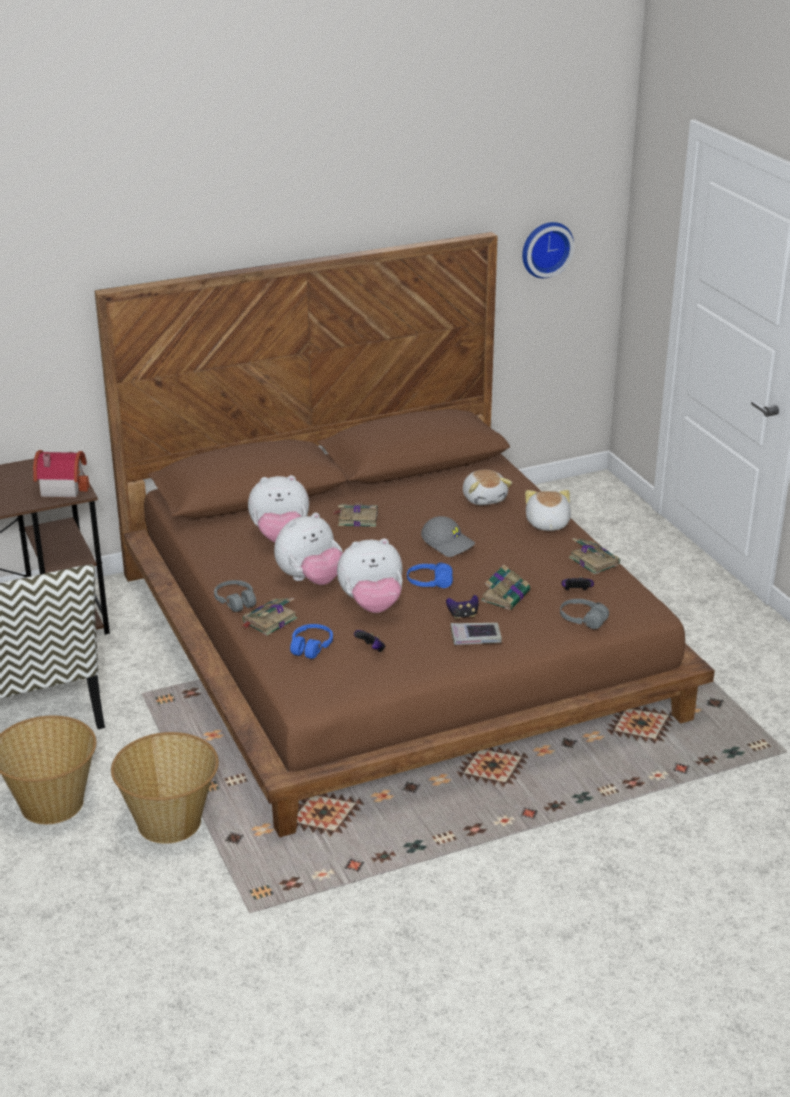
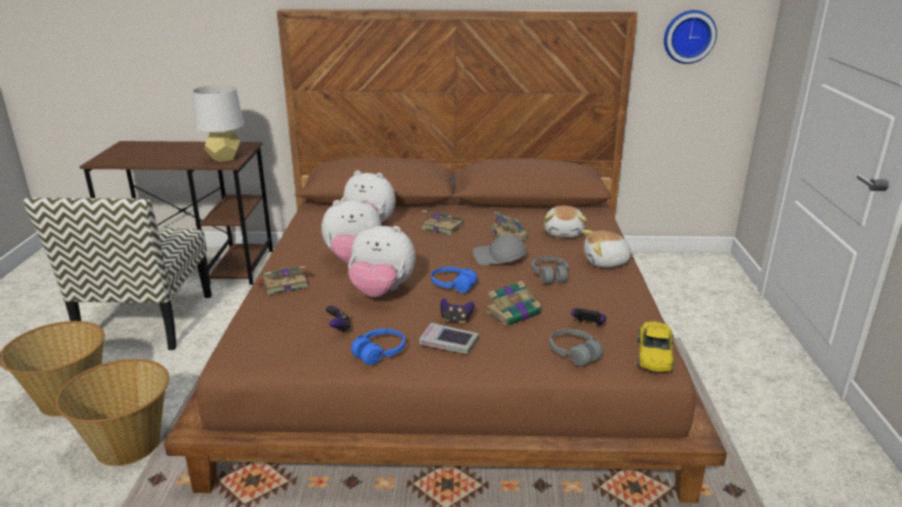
camera: 25 degrees right, 5 degrees down
toy house [33,450,89,498] -> grey table lamp [192,85,244,162]
grey headphones [214,580,256,612] -> grey headphones moved to [532,257,568,284]
blue headphones [290,624,333,659] -> blue headphones moved to [351,329,405,365]
grey cap [421,516,475,557] -> grey cap turned 135 degrees clockwise [473,235,527,265]
plush toy [525,490,571,531] -> plush toy turned 120 degrees counterclockwise [582,230,636,267]
book [569,538,620,575] -> book moved to [491,211,528,241]
none -> yellow toy car [637,322,674,372]

